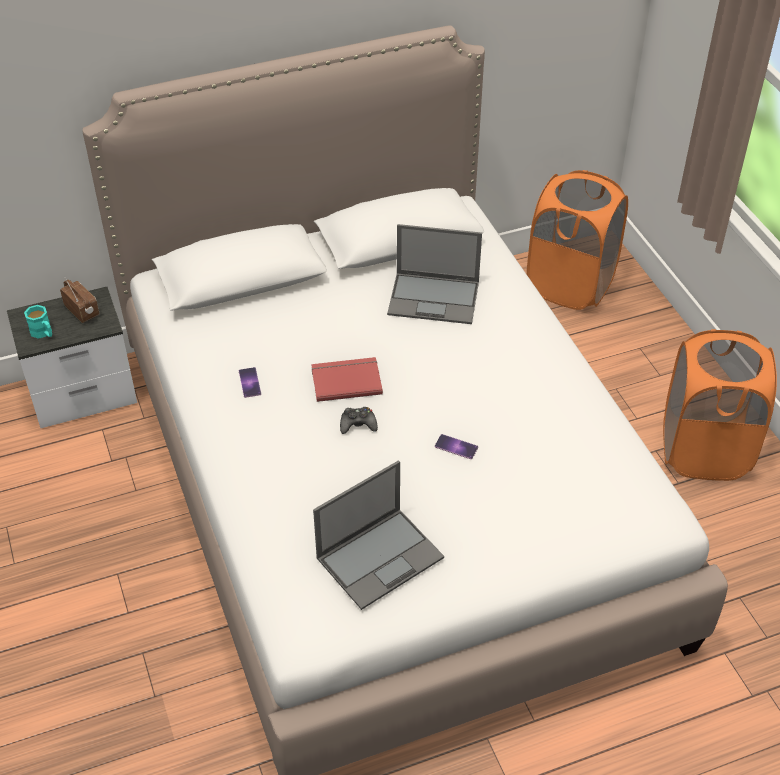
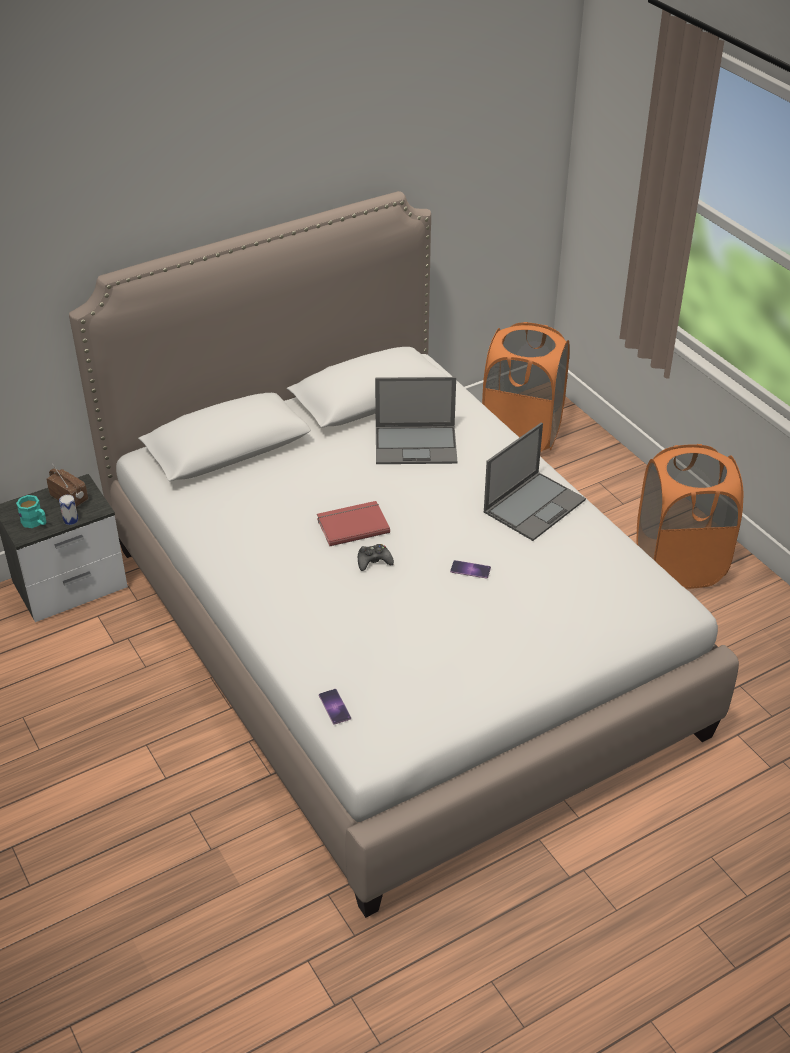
camera: 10 degrees left, 5 degrees down
phone [239,367,261,398] -> phone moved to [319,689,351,725]
laptop [313,460,444,610] -> laptop moved to [484,422,586,541]
none -> can [59,495,78,525]

